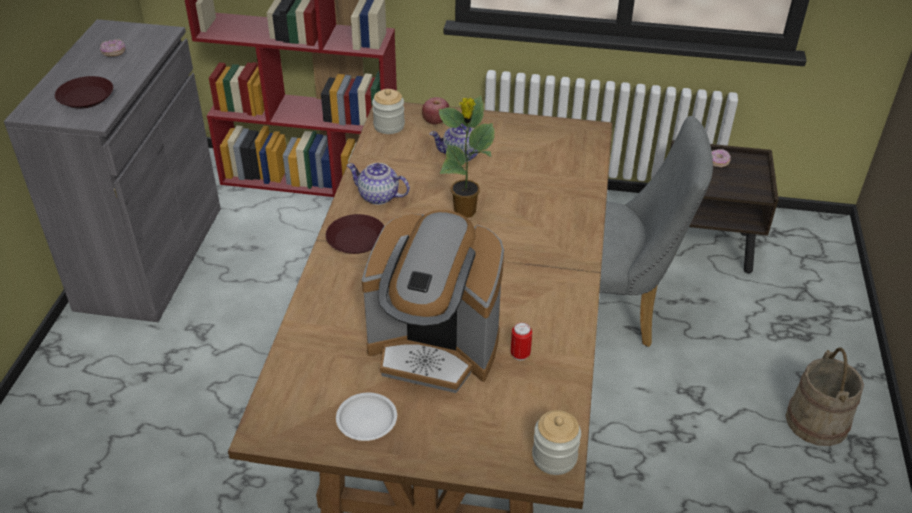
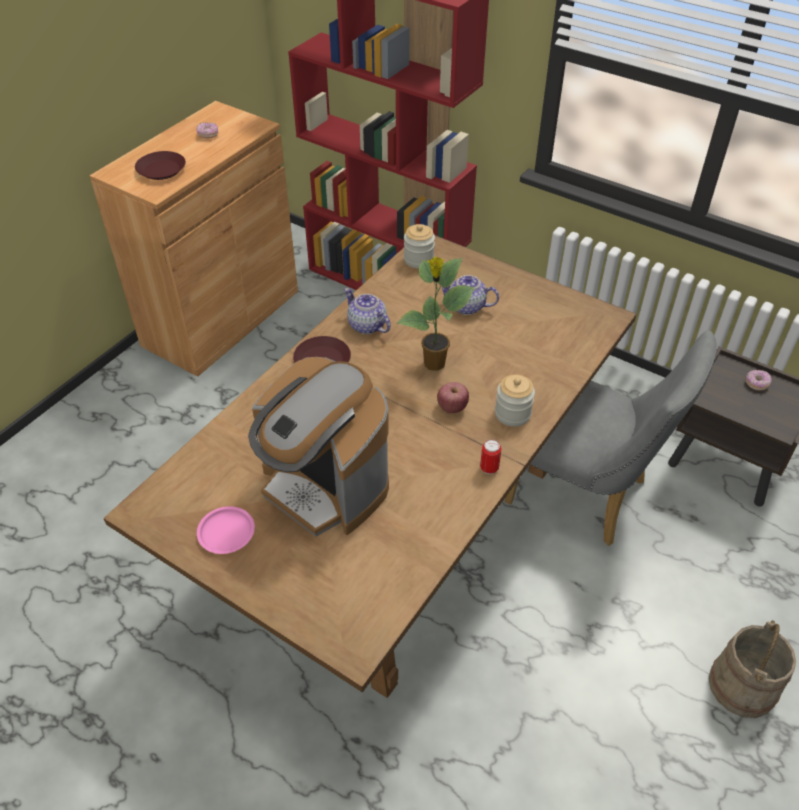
camera: 25 degrees right, 5 degrees up
grey cabinet [4,19,221,322] -> brown cabinet [90,101,298,377]
white plate [336,392,397,441] -> pink plate [197,506,255,554]
apple [422,97,449,125] -> apple moved to [437,382,469,413]
can [511,322,532,361] -> can moved to [480,440,501,474]
jar [532,410,581,475] -> jar moved to [495,375,535,427]

